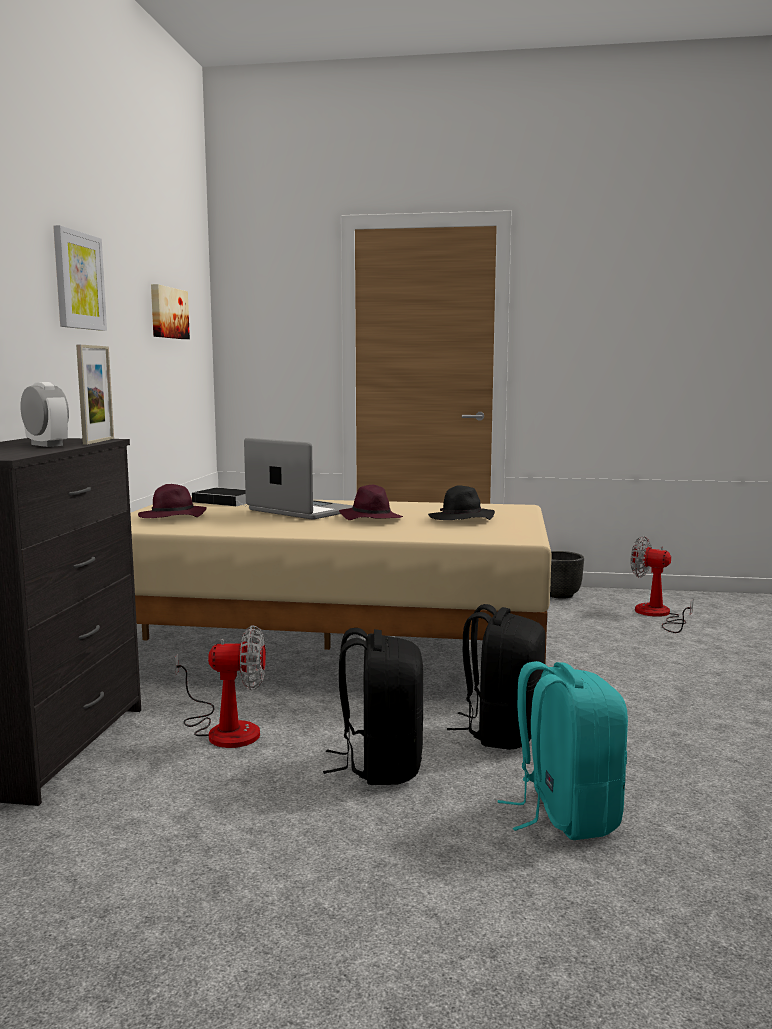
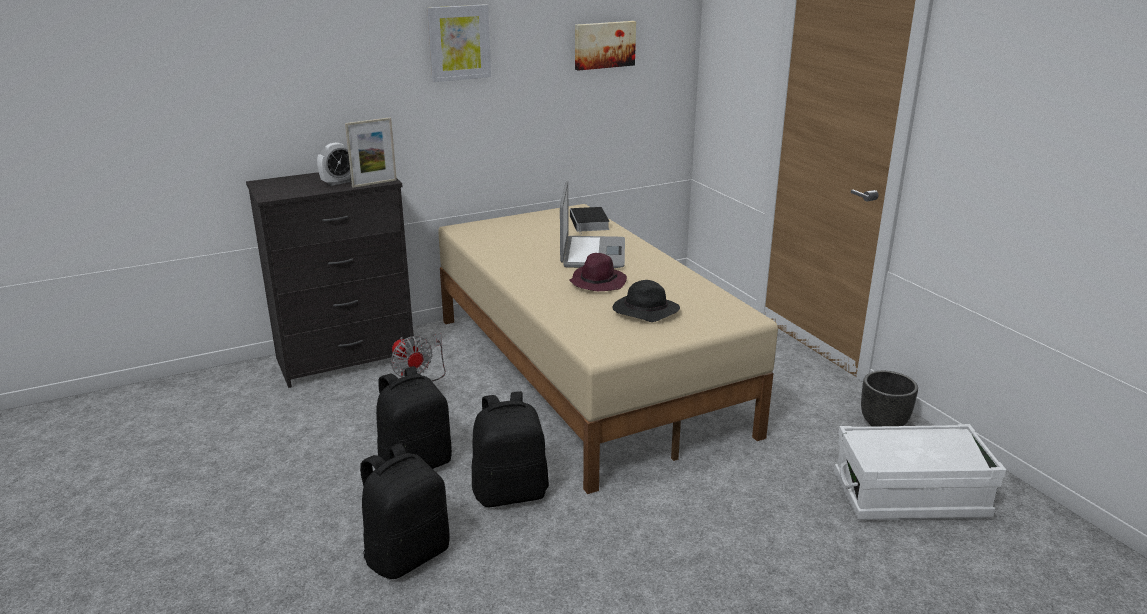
camera: 55 degrees right, 15 degrees up
alarm clock [20,382,69,447] -> alarm clock turned 45 degrees clockwise [317,142,351,186]
purple hat [138,484,207,518] -> none
turquoise backpack [498,661,628,840] -> black backpack [360,443,450,579]
fan [631,536,693,633] -> white storage box [834,424,1006,520]

